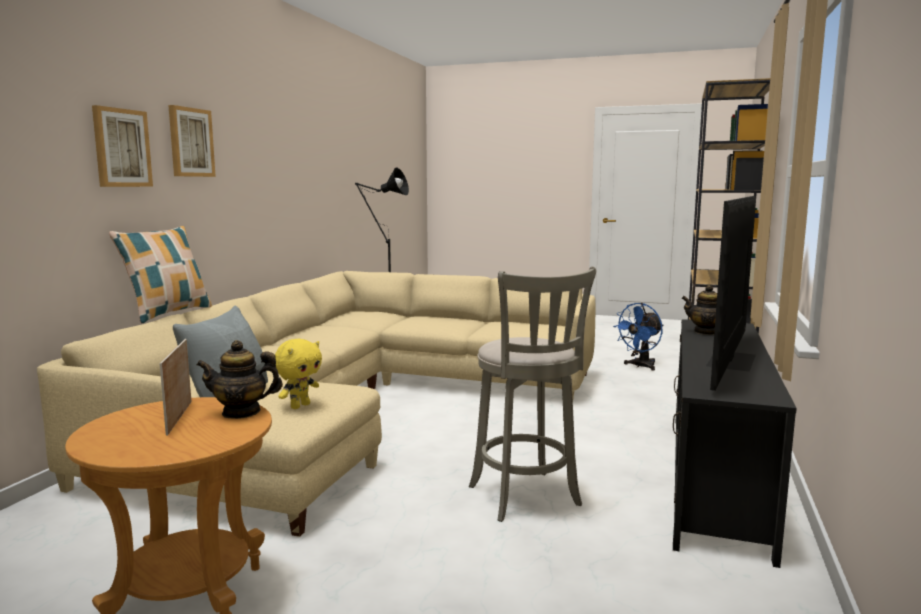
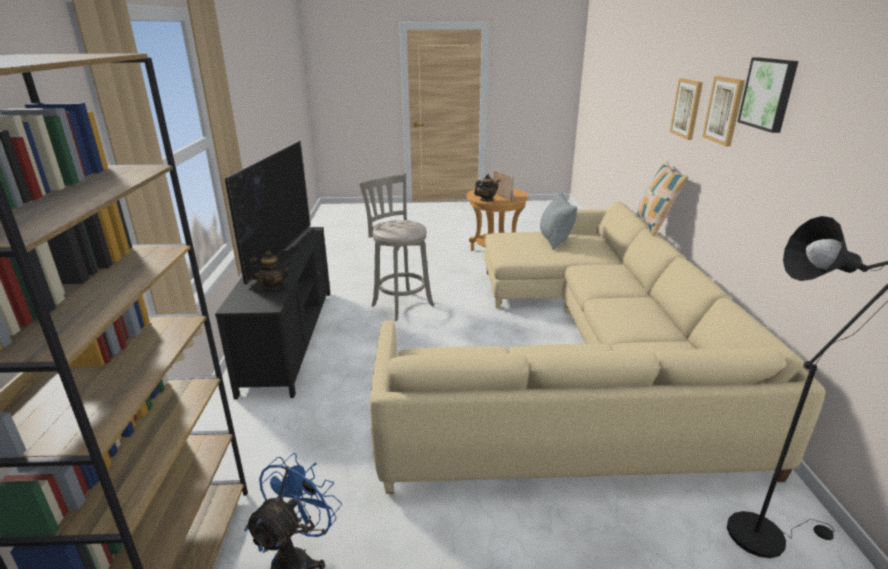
camera: 160 degrees right, 15 degrees up
yellow plush toy [275,339,322,409] -> none
none -> picture [737,58,798,133]

